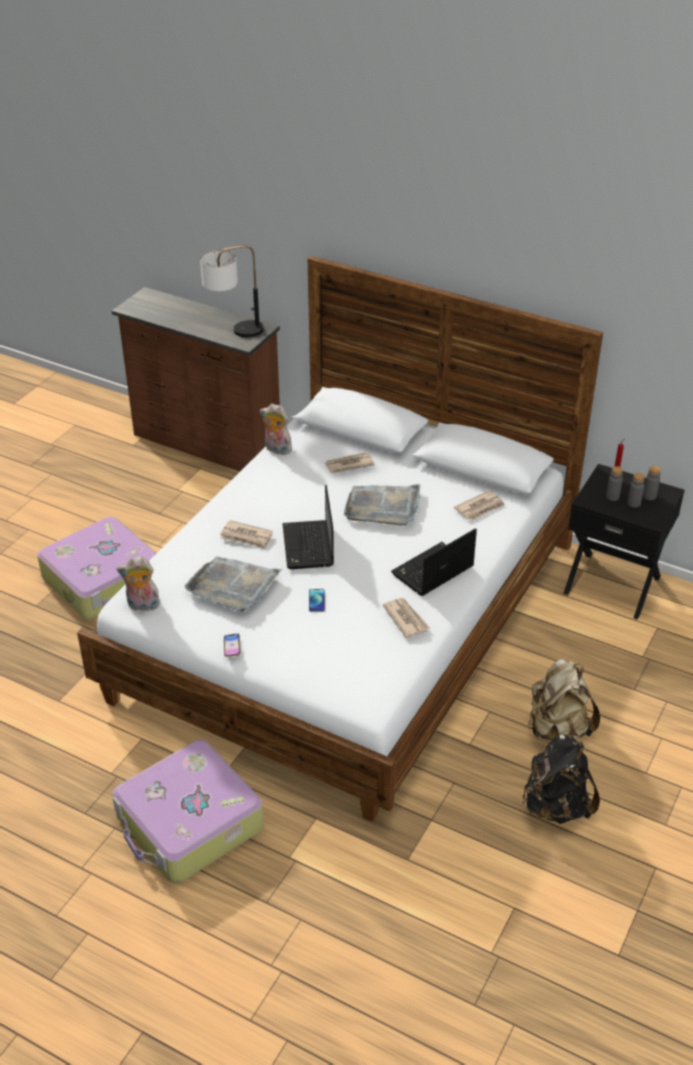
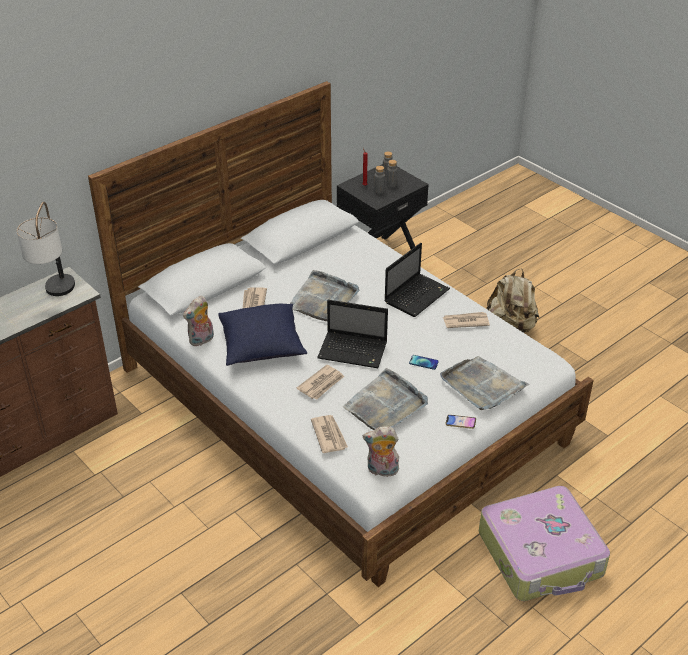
camera: 70 degrees left, 0 degrees up
suitcase [37,517,156,620] -> none
plush toy [117,557,160,611] -> plush toy turned 75 degrees clockwise [363,426,399,477]
laptop [391,528,477,596] -> laptop turned 120 degrees counterclockwise [384,243,450,317]
newspaper [454,490,505,521] -> newspaper moved to [311,415,348,453]
black backpack [522,734,600,824] -> none
none -> blue pillow [218,304,307,366]
none -> grey tray [440,356,530,410]

